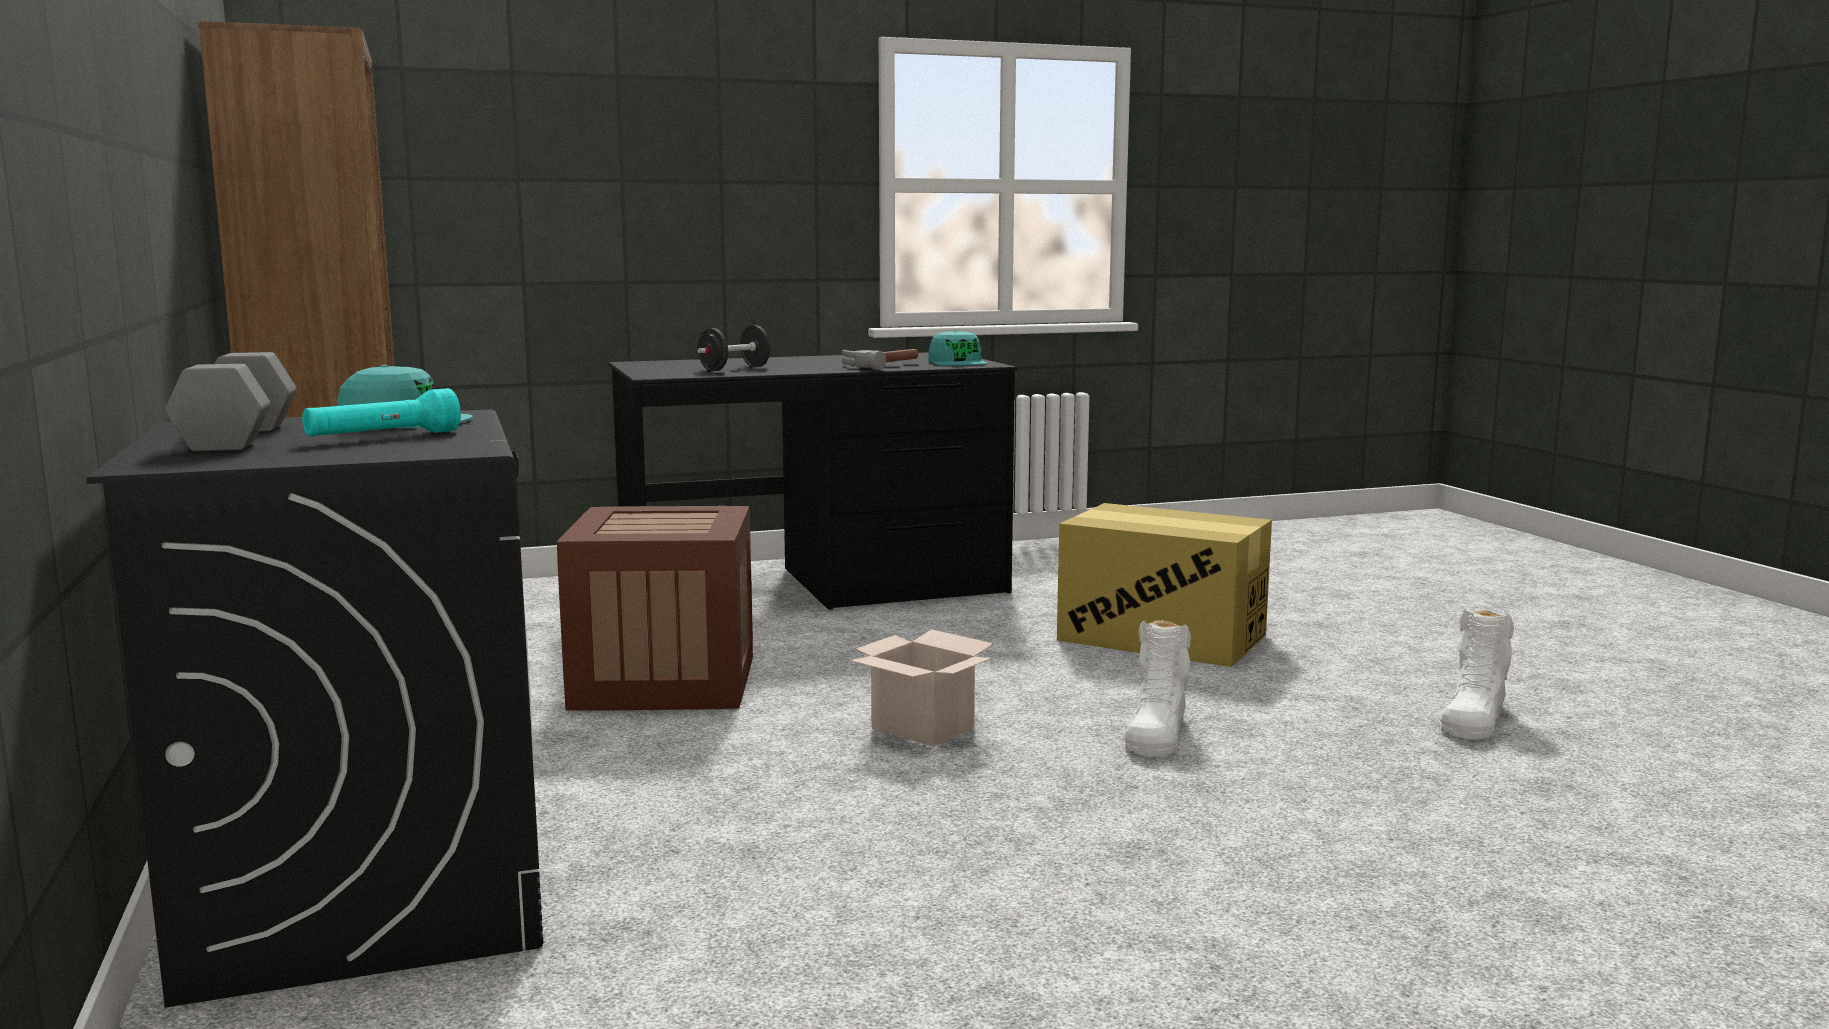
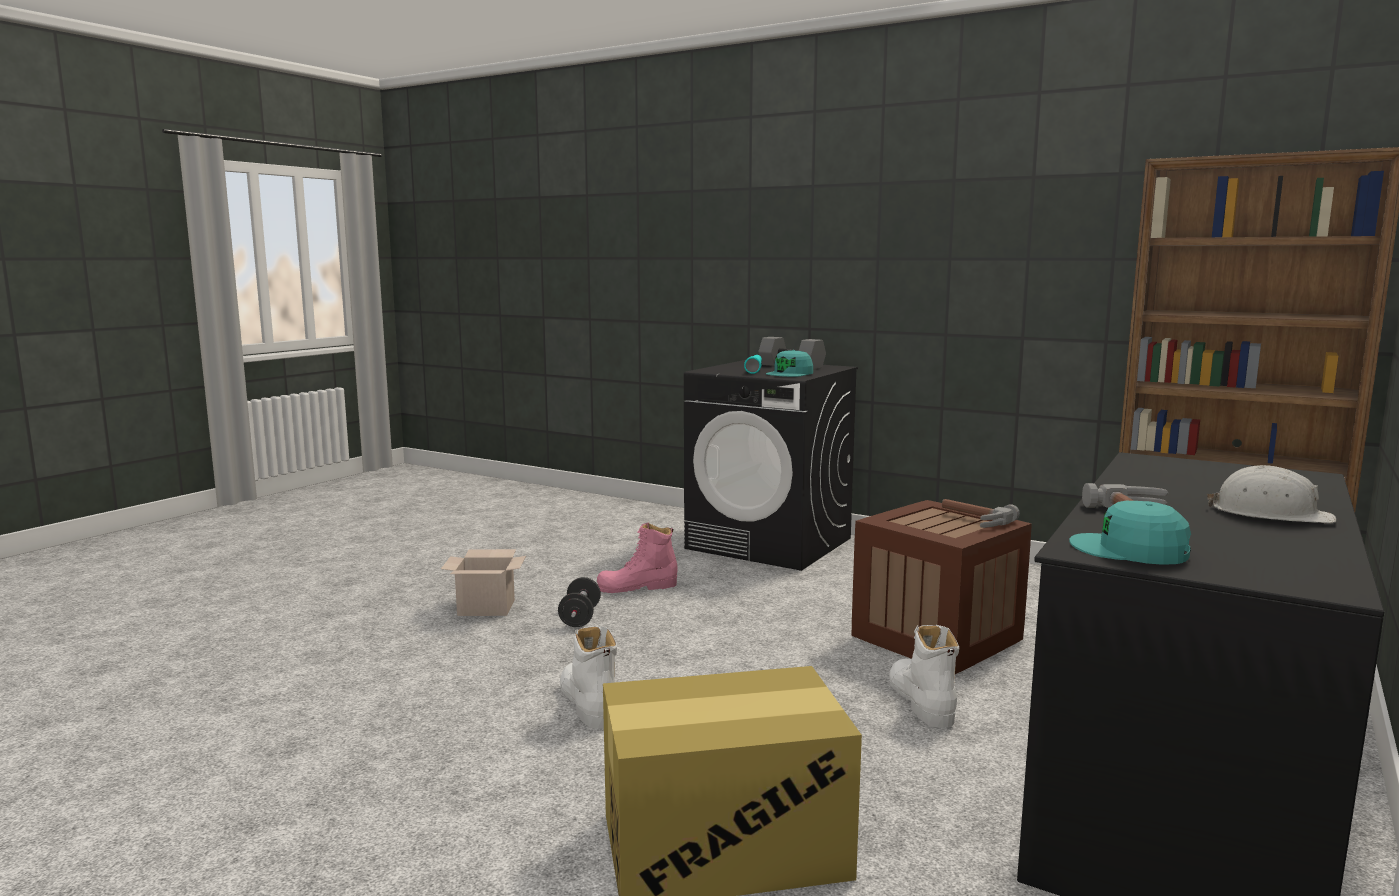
camera: 140 degrees right, 0 degrees up
black dumbbell [697,325,771,371] -> black dumbbell moved to [558,577,601,627]
cardboard box [850,629,993,747] -> cardboard box moved to [441,549,526,616]
white boot [1440,609,1514,739] -> white boot moved to [889,625,959,728]
none -> pink boot [597,523,678,593]
none -> hammer [942,499,1020,528]
none -> white hard hat [1207,465,1336,524]

